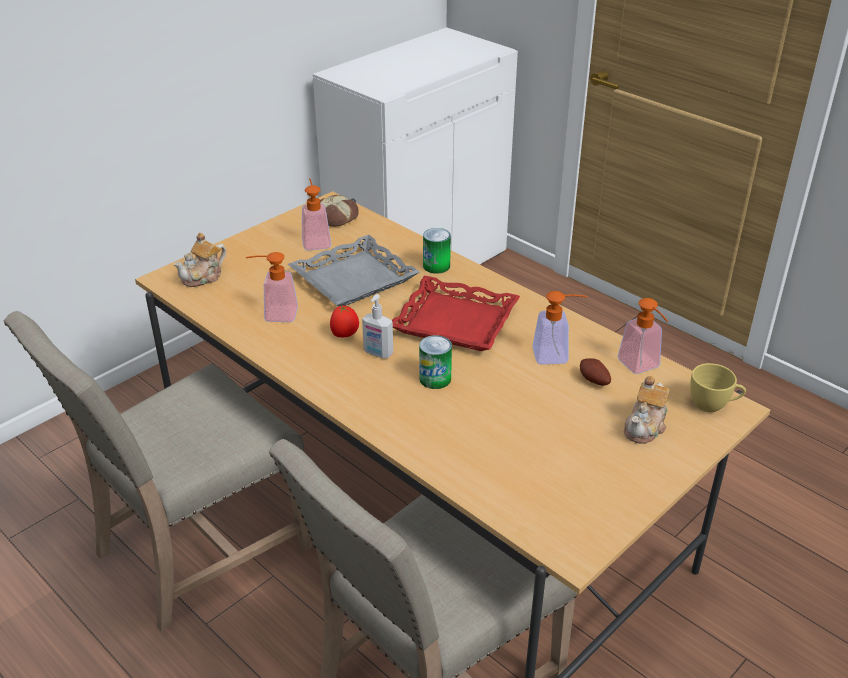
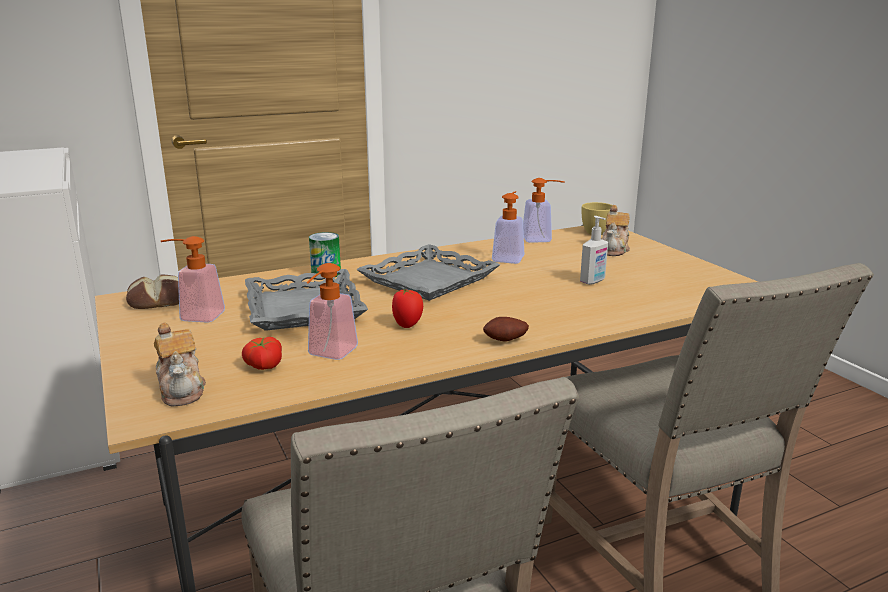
camera: 70 degrees left, 15 degrees down
soap dispenser [362,294,393,358] -> soap dispenser moved to [580,216,608,285]
red tray [392,276,520,351] -> grey tray [356,244,501,301]
can [419,335,452,389] -> none
potato [580,358,611,386] -> potato moved to [483,317,529,341]
teapot [624,376,670,444] -> teapot turned 60 degrees clockwise [602,205,630,256]
none -> tomato [242,337,282,370]

